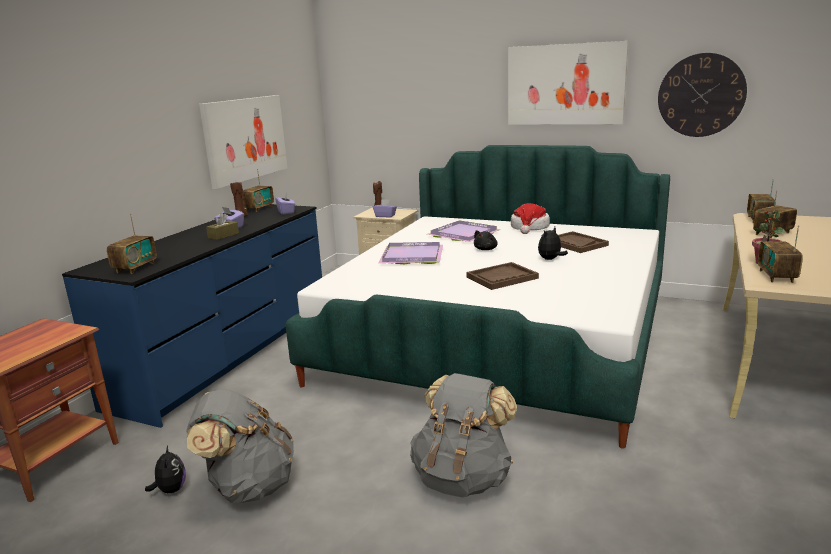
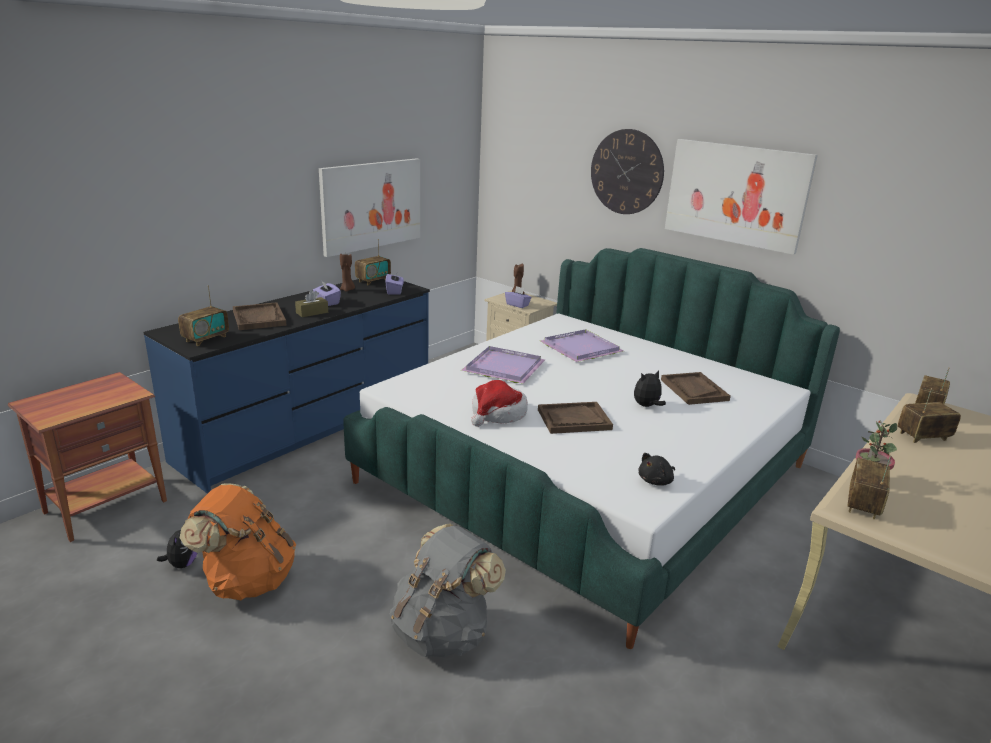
camera: 15 degrees right, 5 degrees up
grey backpack [186,390,294,503] -> orange backpack [180,483,296,600]
black plush toy [474,230,498,250] -> black plush toy moved to [639,453,675,486]
hat [511,203,550,234] -> hat moved to [471,380,528,427]
wall clock [658,53,747,137] -> wall clock moved to [591,129,664,214]
none -> brown tray [233,302,287,330]

